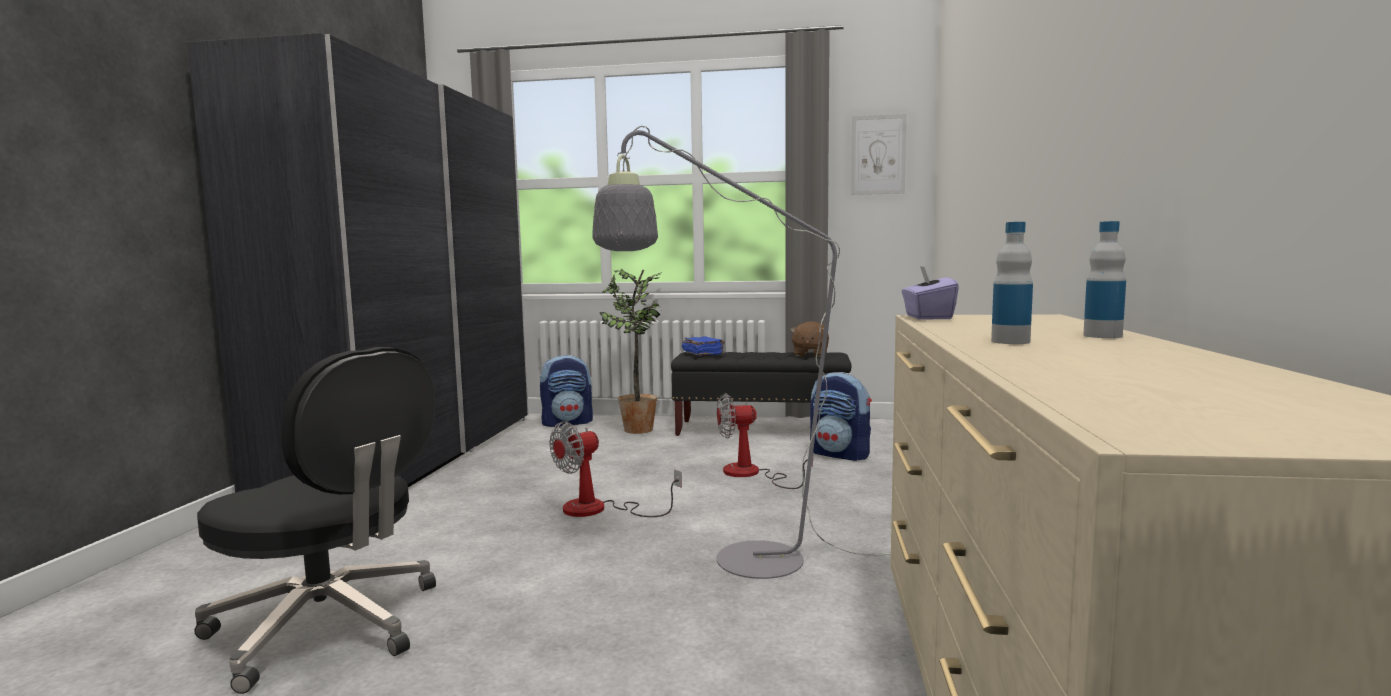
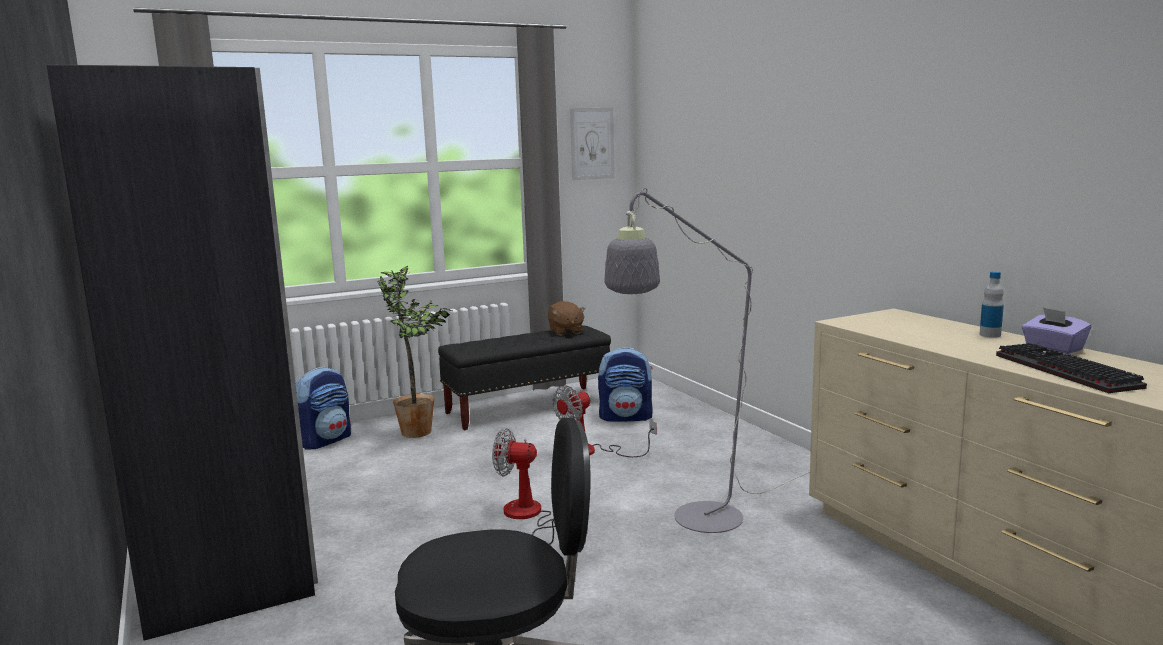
camera: 35 degrees left, 5 degrees up
fan [549,421,682,517] -> fan turned 90 degrees clockwise [492,428,555,545]
blue book [682,336,725,355] -> none
purple tissue box [901,266,959,319] -> purple tissue box moved to [1022,307,1091,354]
bottle [991,222,1033,344] -> none
none -> keyboard [996,343,1147,393]

